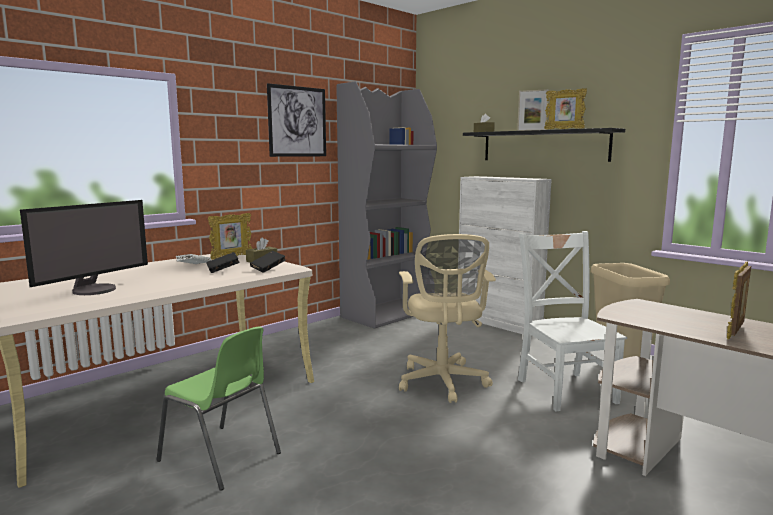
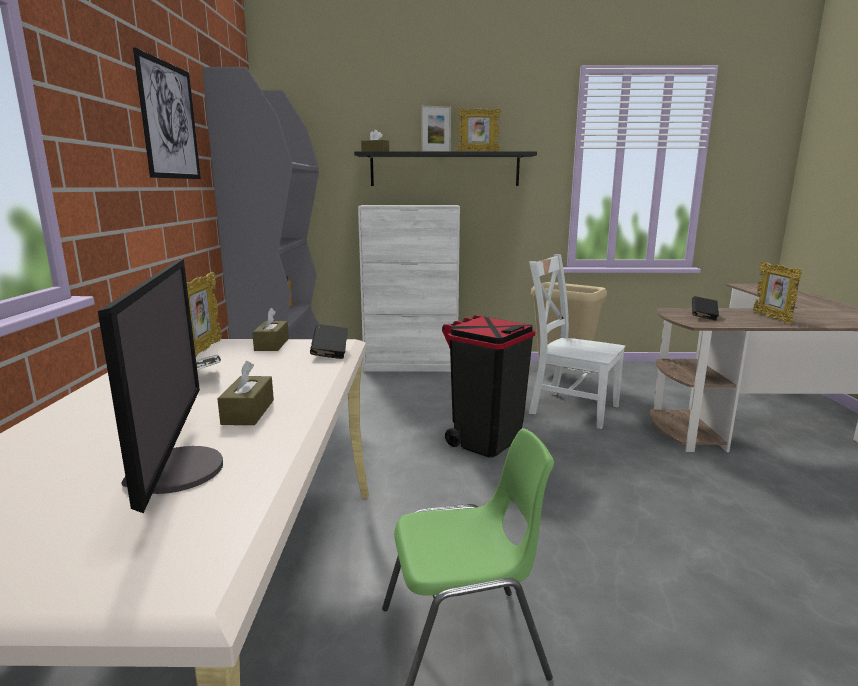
camera: 45 degrees left, 5 degrees up
black book [206,252,240,273] -> black book moved to [692,296,719,321]
beige office chair [399,234,496,403] -> black trash can [442,315,535,458]
none -> brown tissue box [217,361,274,425]

